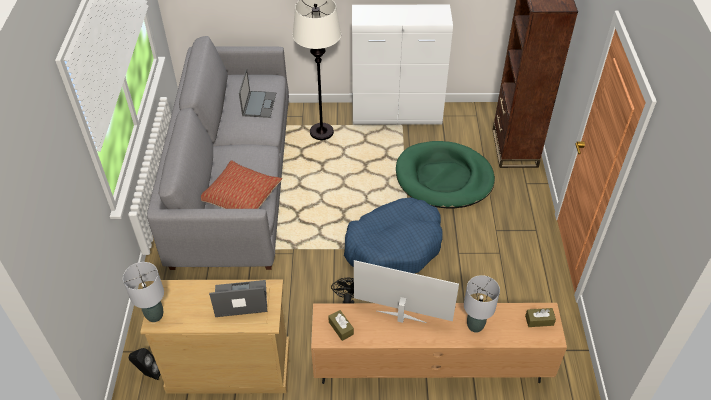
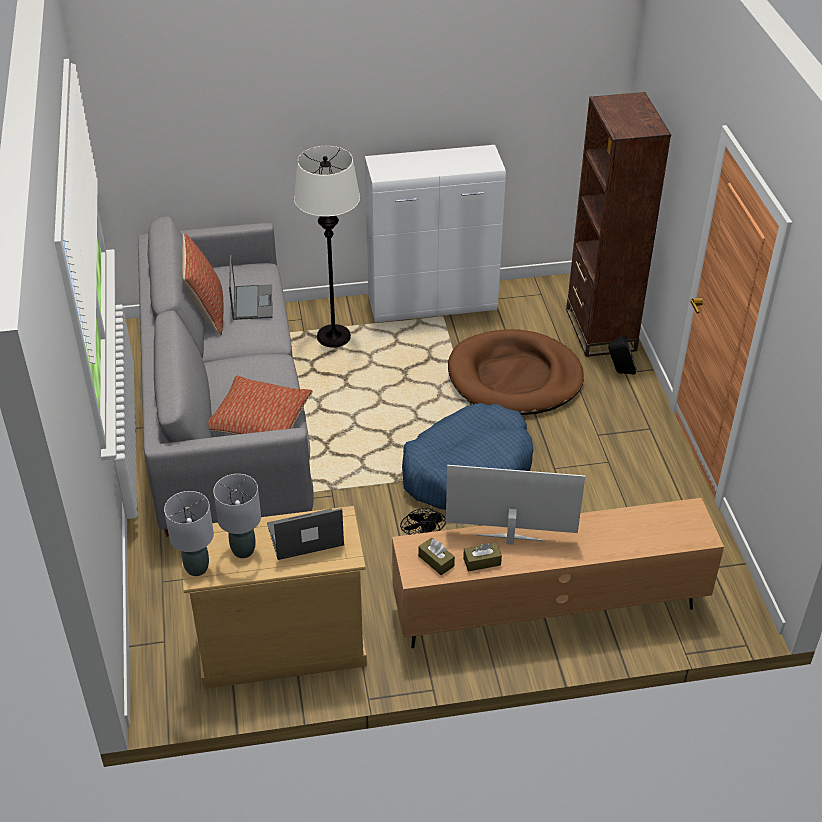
camera: 10 degrees left, 5 degrees down
black speaker [129,348,161,380] -> black speaker moved to [608,335,637,375]
green dog bed [396,141,495,209] -> brown dog bed [448,329,584,415]
grey table lamp [464,275,500,333] -> grey table lamp moved to [213,474,261,558]
brown tissue box [525,308,556,327] -> brown tissue box moved to [463,543,502,572]
none -> pillow [182,233,223,335]

